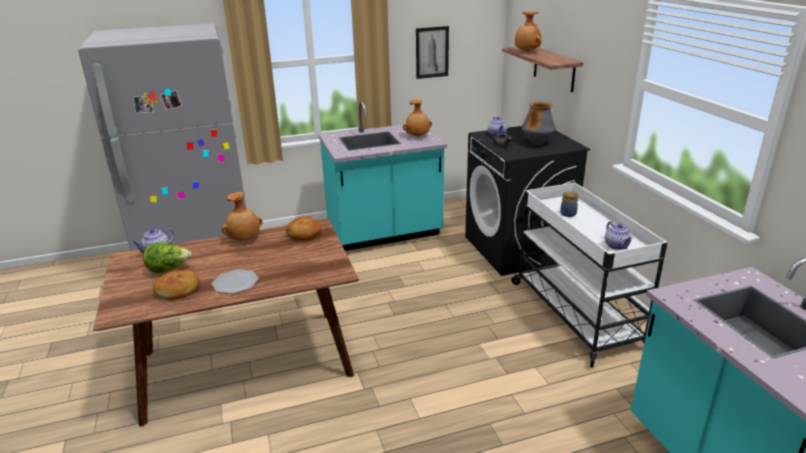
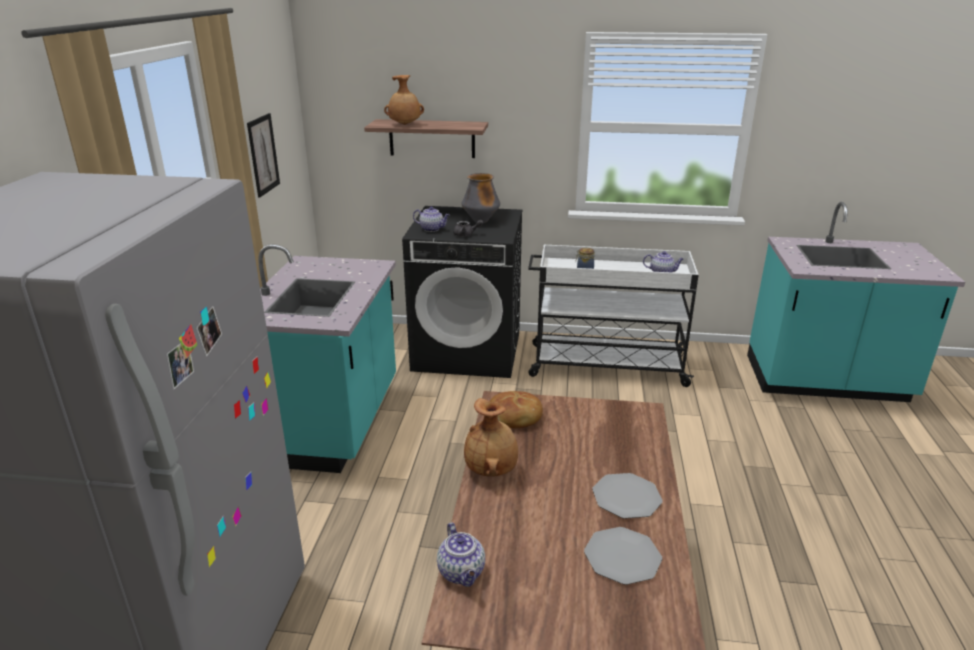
camera: 65 degrees left, 0 degrees up
lettuce [143,242,192,273] -> none
bread [153,270,200,300] -> plate [584,527,662,585]
brown vase [403,99,432,137] -> none

